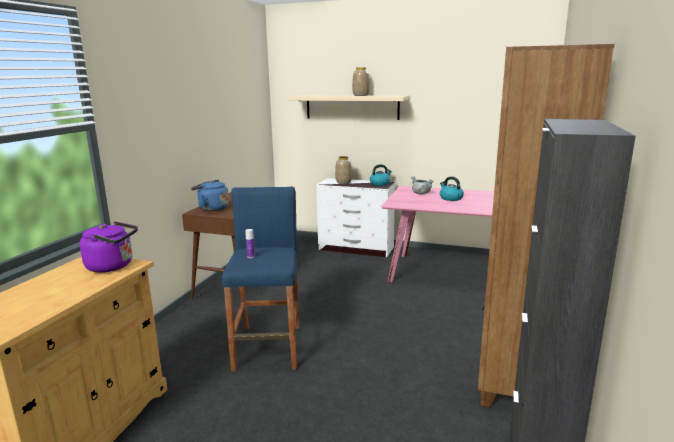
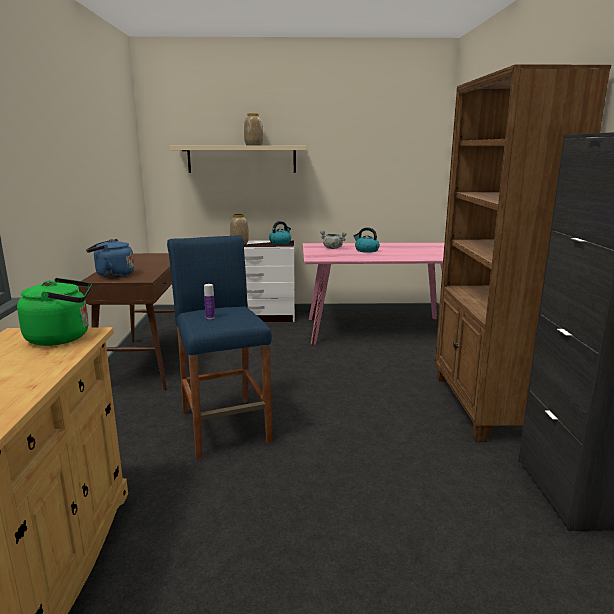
camera: 20 degrees left, 0 degrees up
purple kettle [80,221,138,273] -> green kettle [17,278,92,346]

